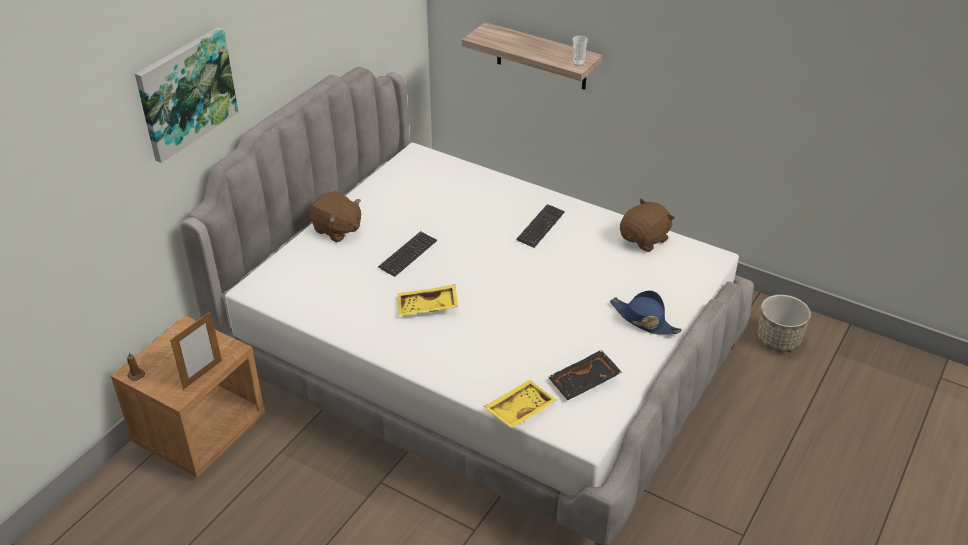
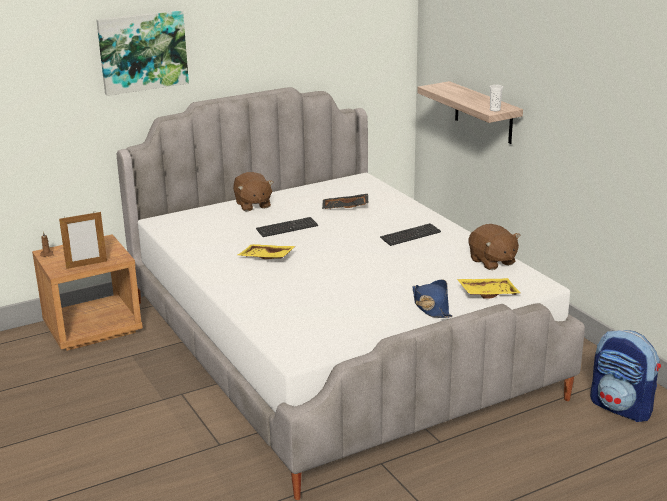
camera: 30 degrees right, 15 degrees down
yellow tray [484,380,557,428] -> yellow tray moved to [457,278,521,299]
black tray [548,350,622,400] -> black tray moved to [322,193,368,209]
brown plush toy [620,199,675,252] -> brown plush toy turned 75 degrees clockwise [469,224,520,270]
planter [757,295,811,352] -> backpack [590,330,661,422]

